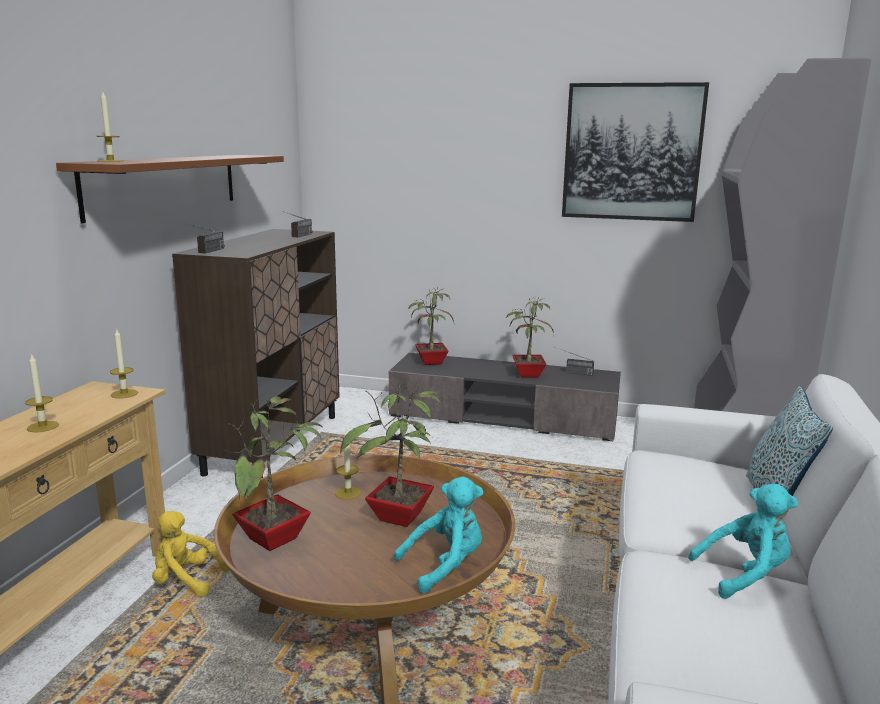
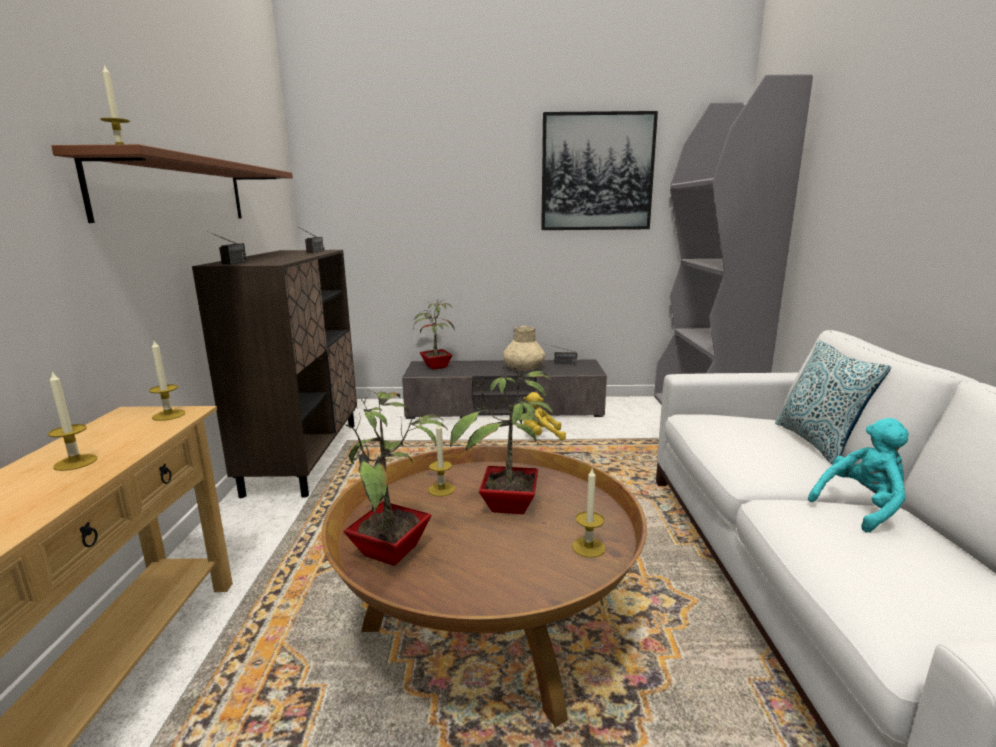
camera: 15 degrees left, 0 degrees up
yellow plush toy [152,511,229,597] -> yellow plush toy moved to [523,392,566,440]
turquoise plush toy [394,477,484,593] -> candle [572,467,605,558]
potted plant [505,297,554,378] -> beige vase [503,326,545,371]

